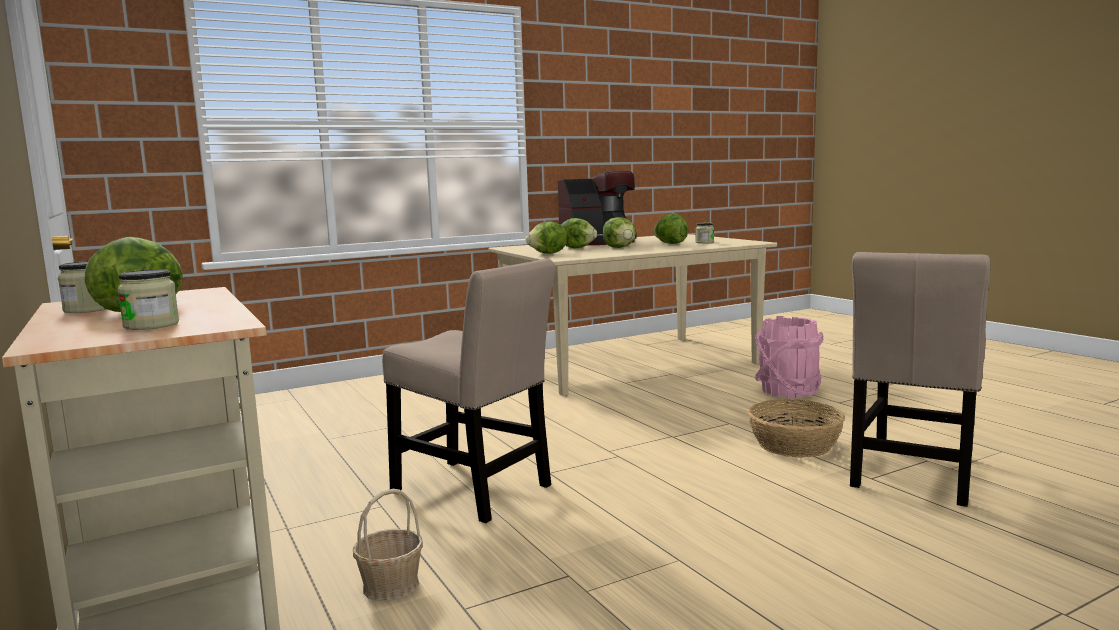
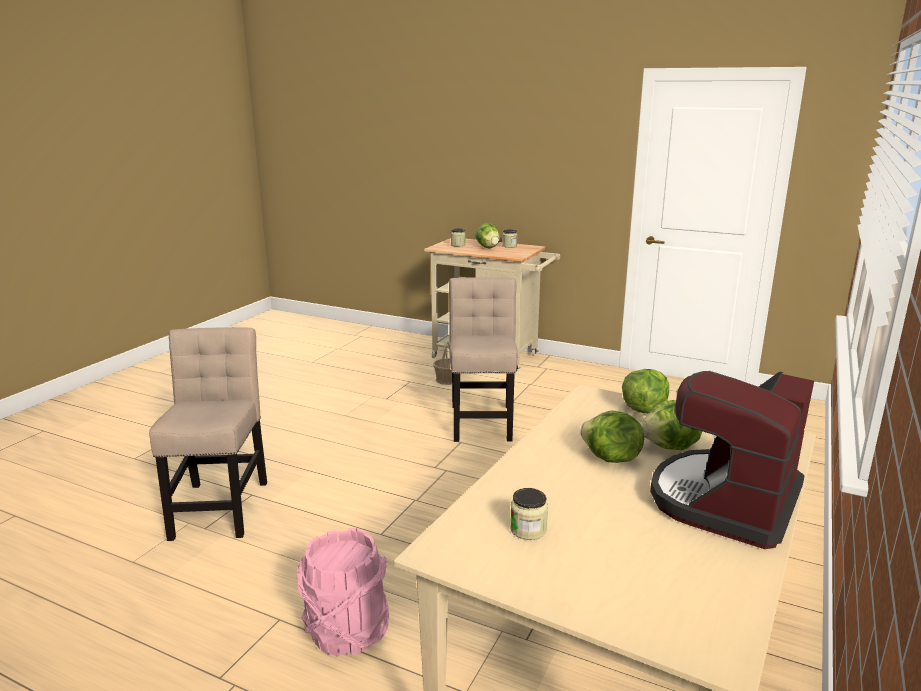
camera: 145 degrees right, 10 degrees up
beige chair [382,258,555,523] -> beige chair turned 90 degrees clockwise [449,277,518,442]
lettuce [653,213,688,244] -> none
basket [748,399,845,458] -> none

